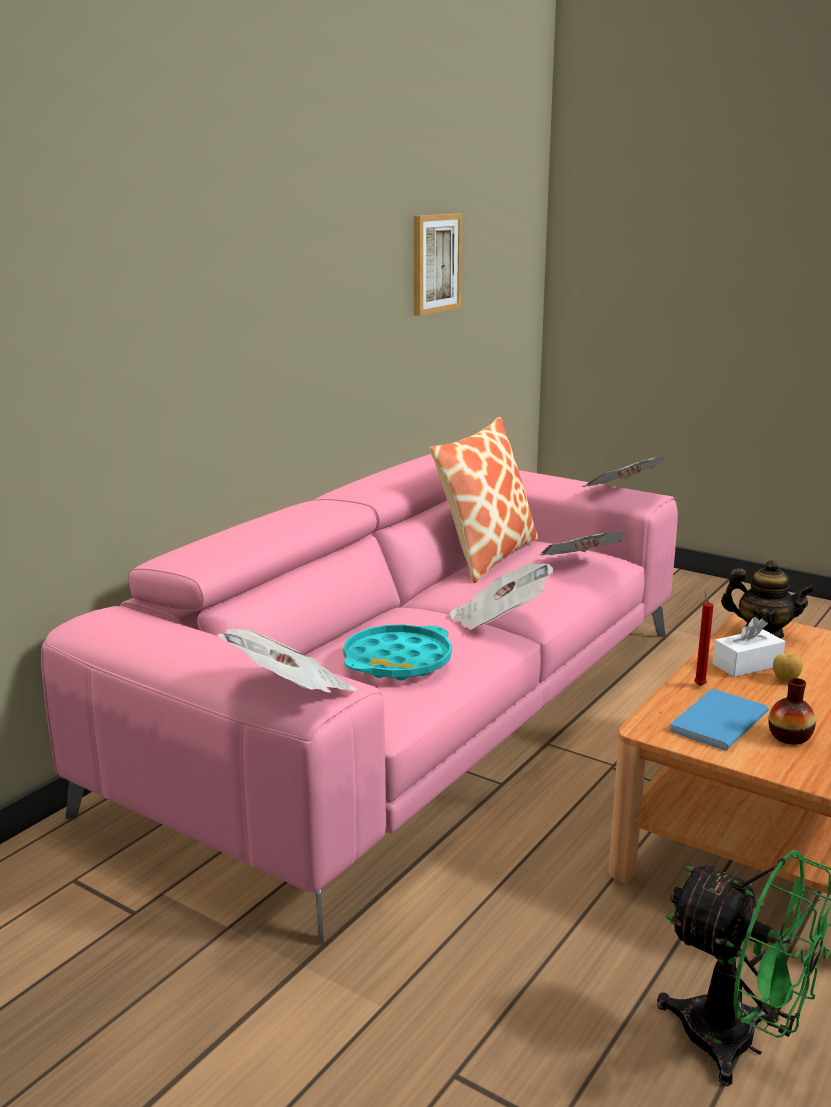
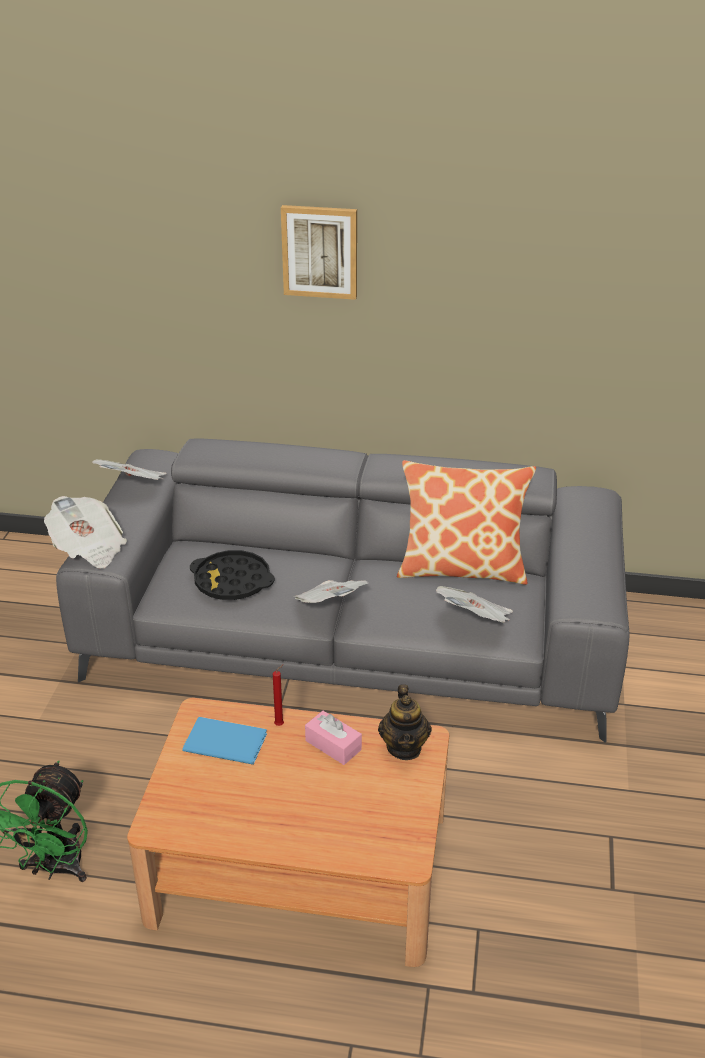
camera: 65 degrees right, 15 degrees up
pink sofa [41,454,678,946] -> grey sofa [56,439,630,743]
turquoise tray [343,624,452,681] -> black tray [190,550,275,600]
picture [414,214,462,316] -> picture moved to [281,205,357,300]
newspaper [582,456,667,487] -> newspaper moved to [92,459,167,480]
white tissue box [712,617,785,677] -> pink tissue box [305,711,362,765]
vase [768,678,816,745] -> none
apple [773,654,803,682] -> none

